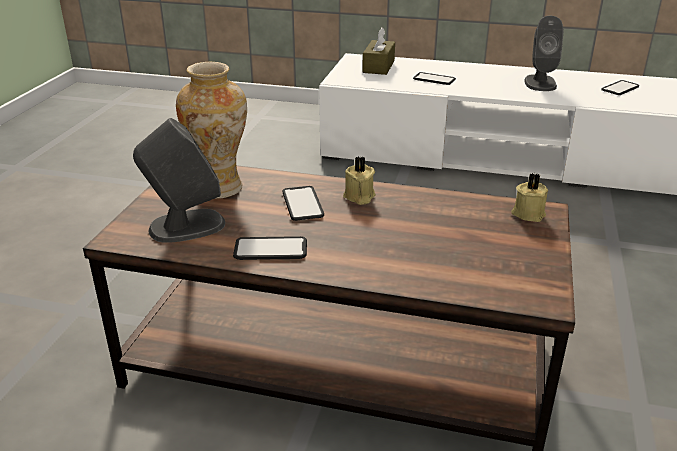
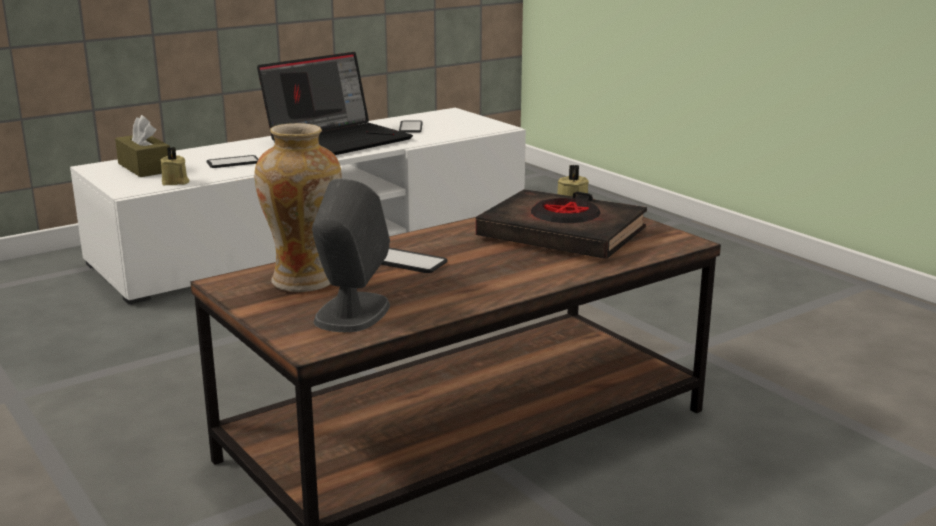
camera: 50 degrees left, 10 degrees down
phone [233,236,307,260] -> none
beige candle [343,156,376,205] -> beige candle moved to [160,147,189,185]
grey speaker [524,16,564,91] -> laptop [257,52,413,155]
none -> black book [476,189,647,259]

